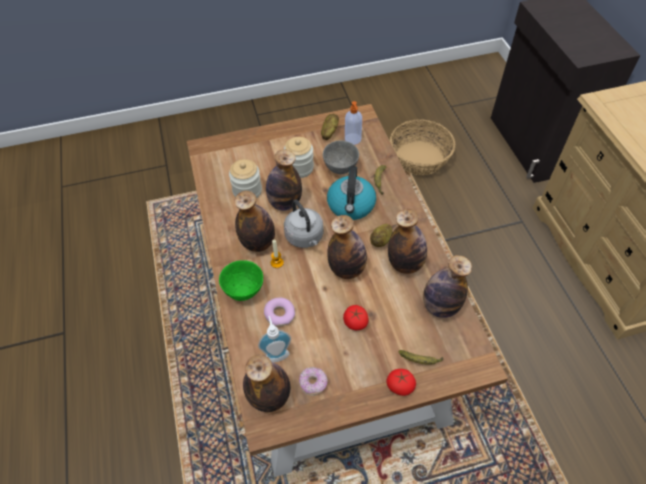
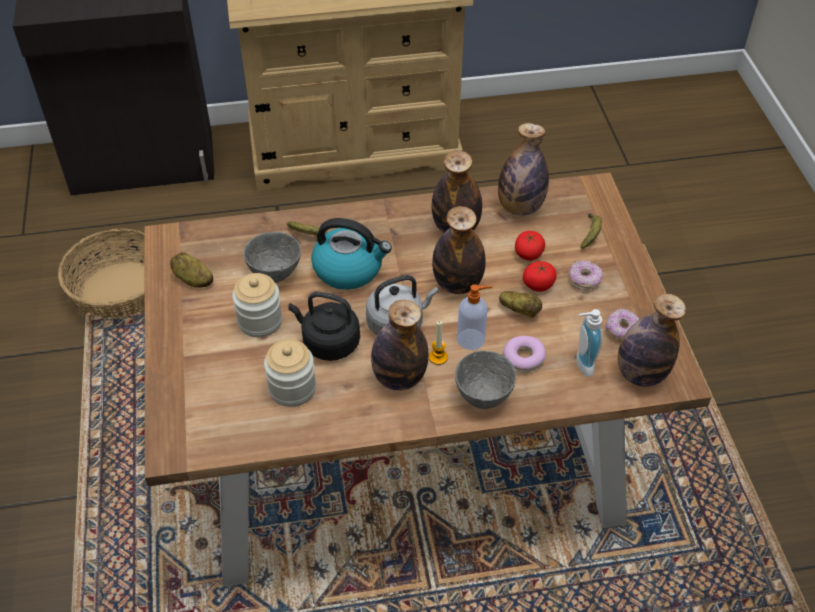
camera: 85 degrees left, 5 degrees down
green bowl [219,260,263,301] -> grey bowl [455,351,516,409]
bottle [266,149,302,211] -> black kettle [288,292,360,361]
soap dispenser [345,101,362,145] -> soap dispenser moved to [457,284,492,350]
potato [370,224,393,247] -> potato moved to [499,291,542,318]
tomato [387,369,416,396] -> tomato moved to [515,231,545,260]
none -> donut [569,260,603,290]

